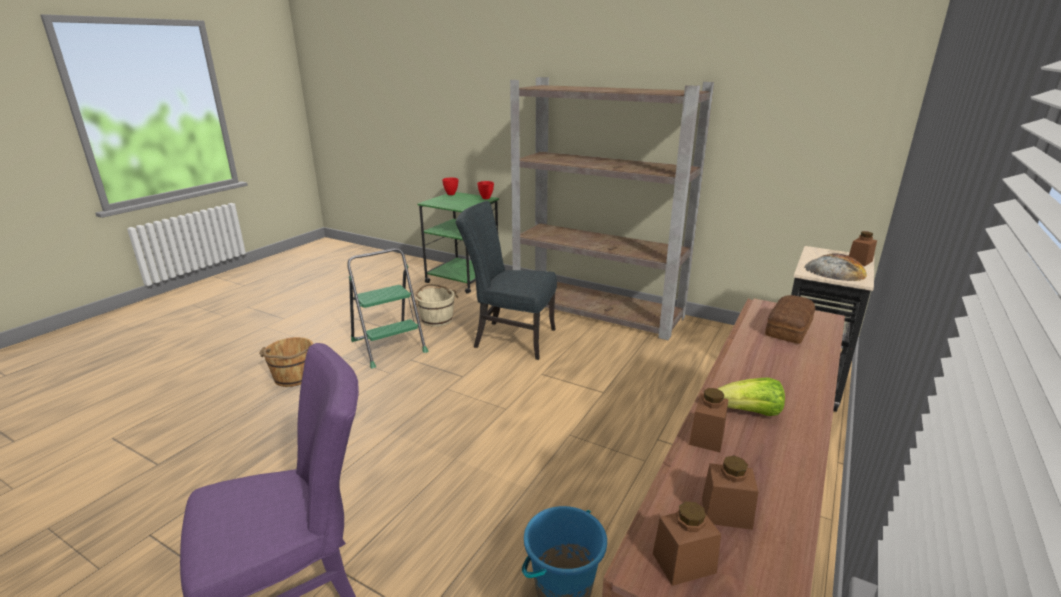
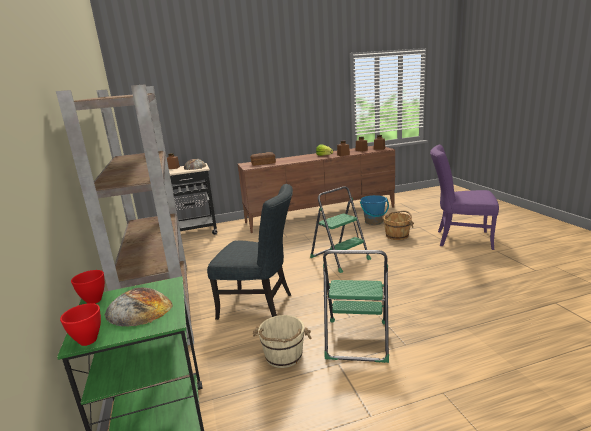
camera: 135 degrees left, 5 degrees down
brown bucket [259,337,313,387] -> brown bucket moved to [382,210,414,240]
grey chair [455,201,557,360] -> grey chair turned 45 degrees counterclockwise [207,184,293,320]
none -> bread [105,288,173,327]
none -> green step ladder [310,186,371,273]

